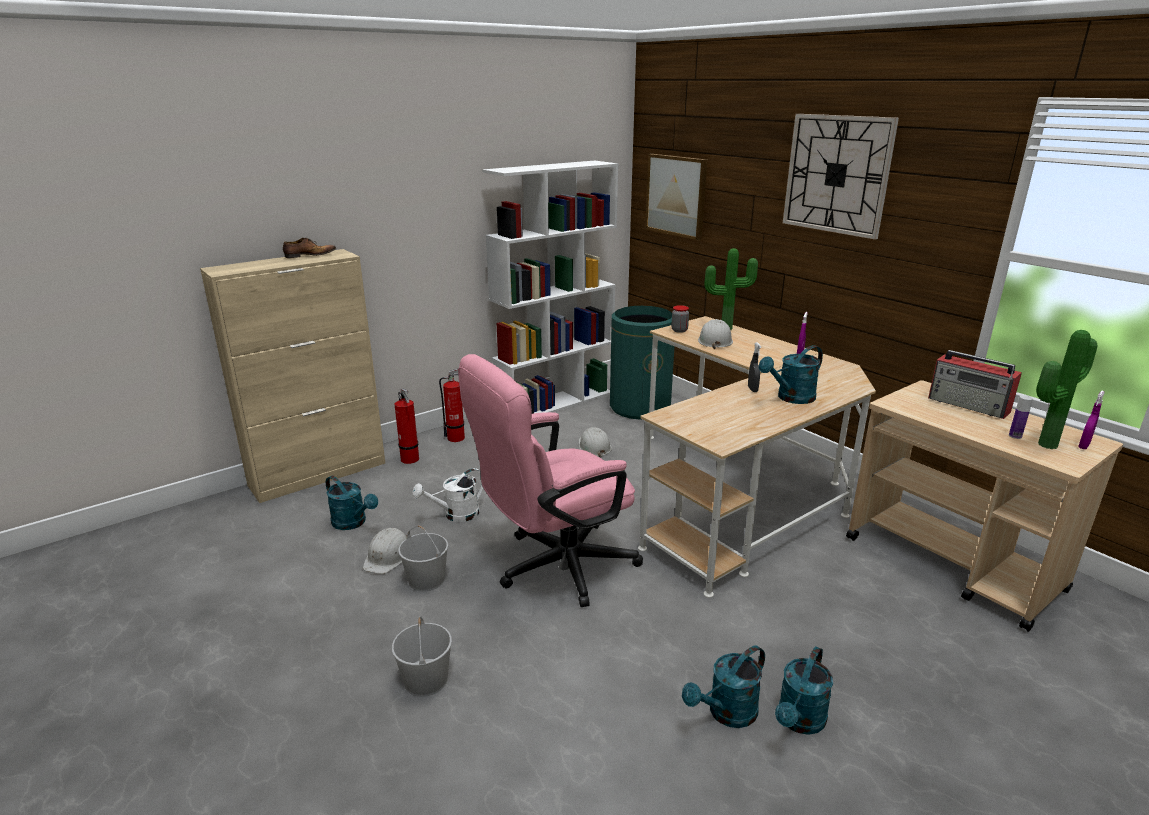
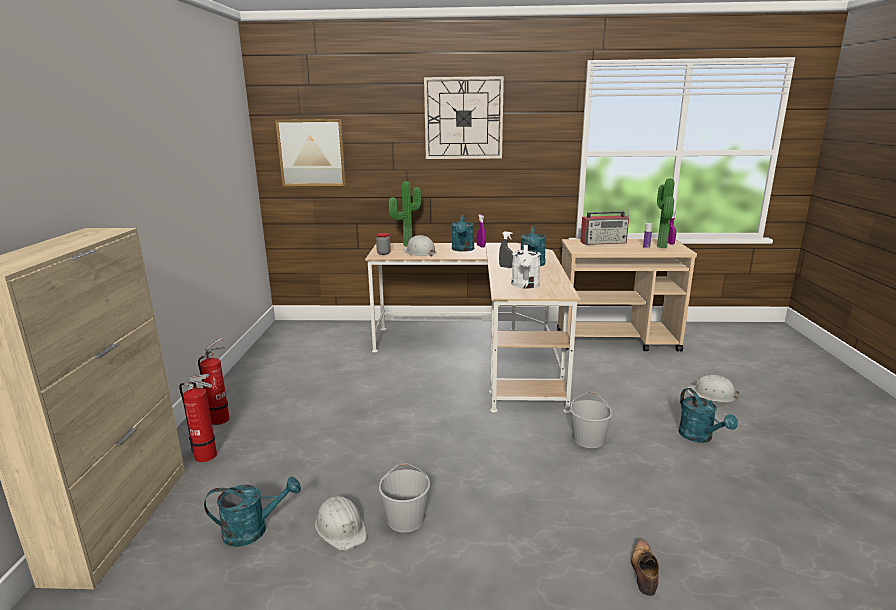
camera: 50 degrees left, 5 degrees down
shoe [283,237,336,258] -> shoe moved to [631,539,659,596]
white bucket [392,616,452,697] -> white bucket moved to [570,392,613,448]
white watering can [412,468,483,522] -> white watering can moved to [512,242,541,289]
pink office chair [458,354,643,607] -> none
white bookcase [482,161,618,414] -> none
white hard hat [578,427,612,458] -> white hard hat moved to [688,375,740,403]
green trash can [610,306,675,420] -> none
turquoise watering can [682,645,765,728] -> turquoise watering can moved to [452,215,474,252]

